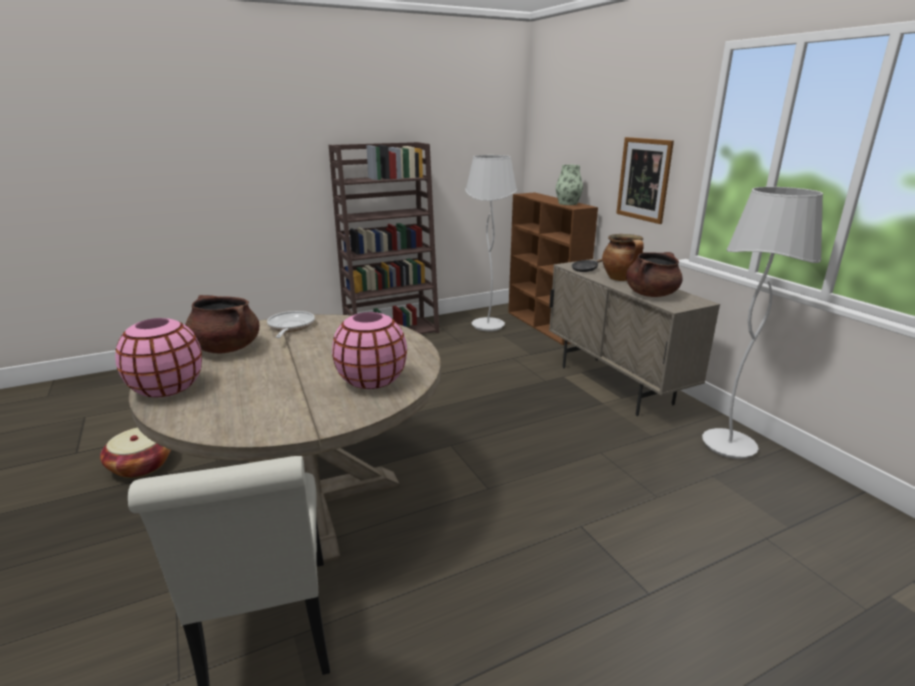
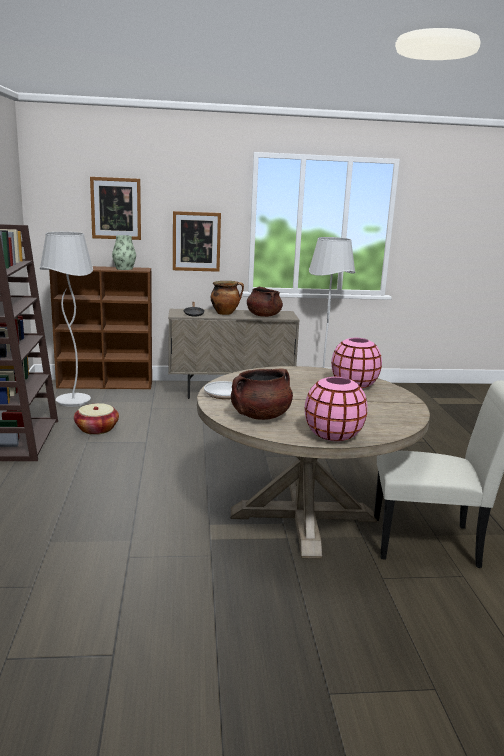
camera: 70 degrees left, 5 degrees down
basket [100,428,171,478] -> basket moved to [74,403,119,435]
none -> picture [90,177,141,240]

